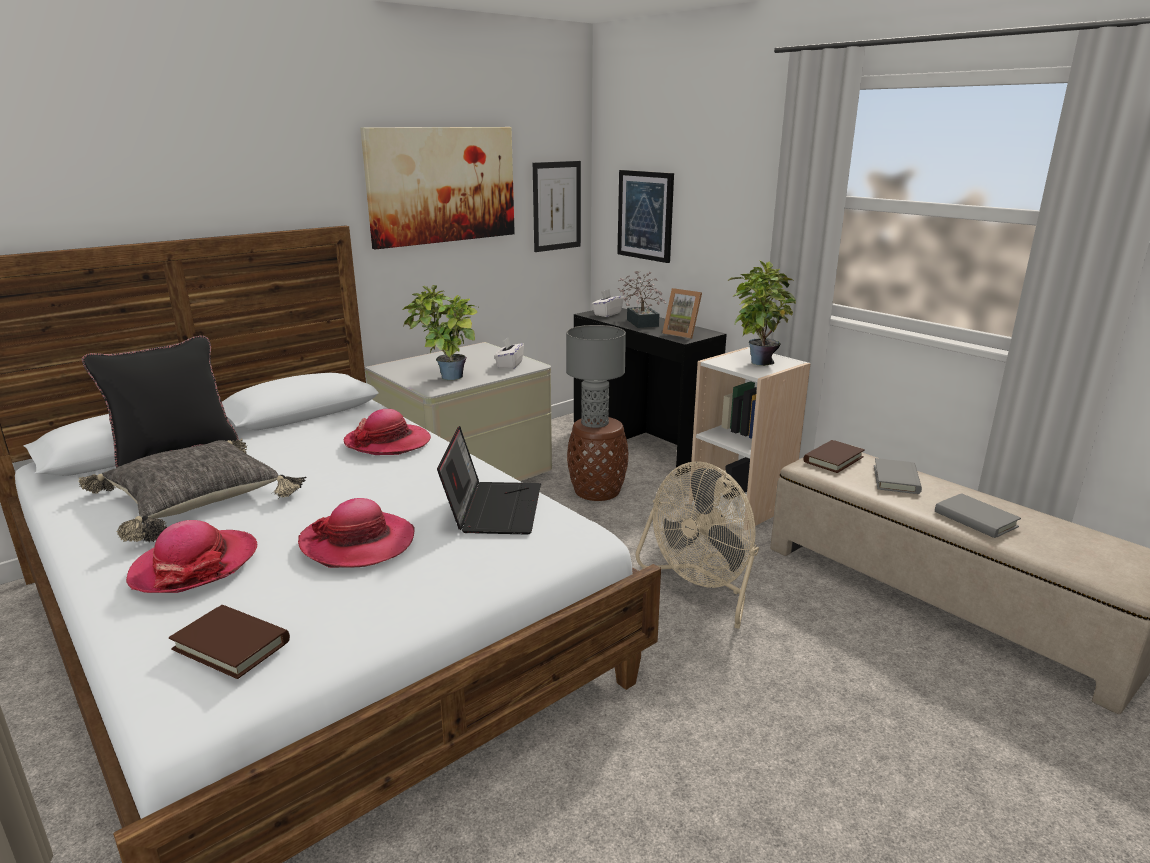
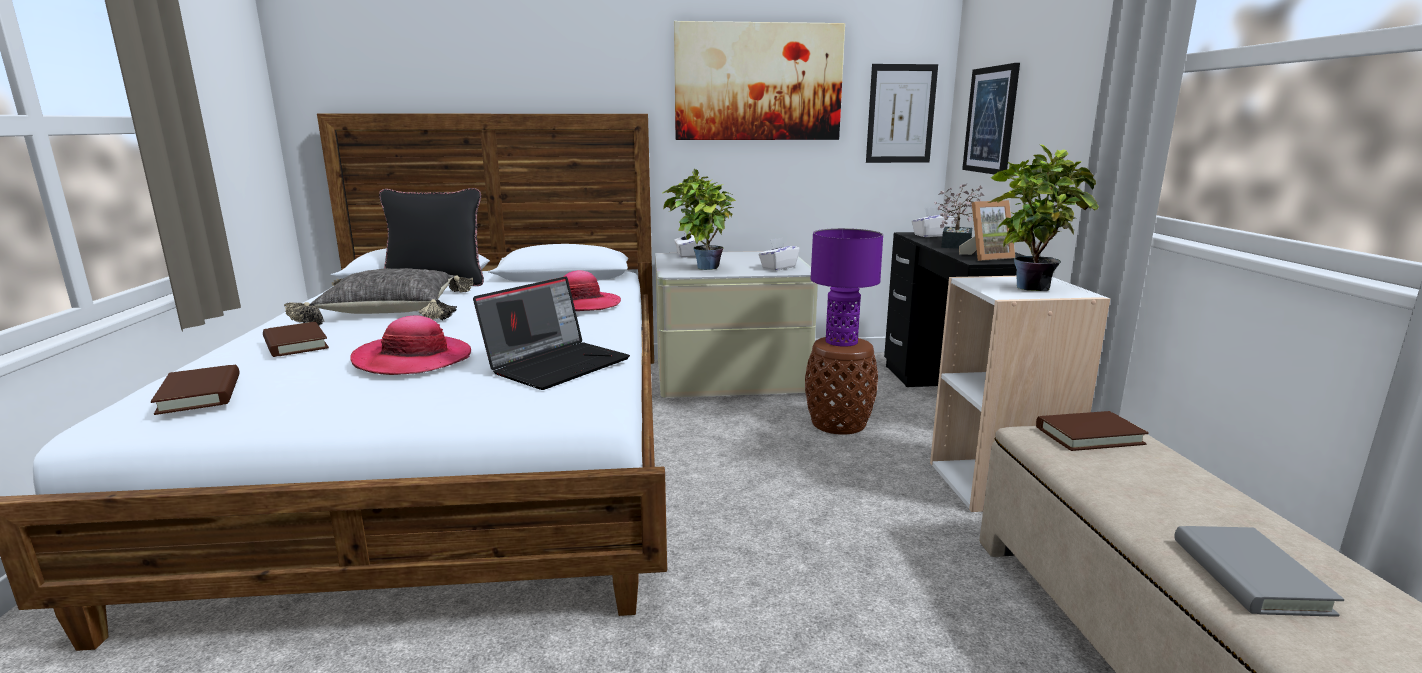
camera: 35 degrees right, 5 degrees down
hat [126,520,258,593] -> brown book [263,322,329,357]
grey table lamp [566,325,626,428] -> purple table lamp [811,228,883,347]
beige fan [636,461,759,629] -> none
picture frame [662,288,702,339] -> picture frame turned 90 degrees counterclockwise [959,200,1015,261]
grey book [874,458,922,494] -> none
none -> white tissue box [674,232,699,258]

